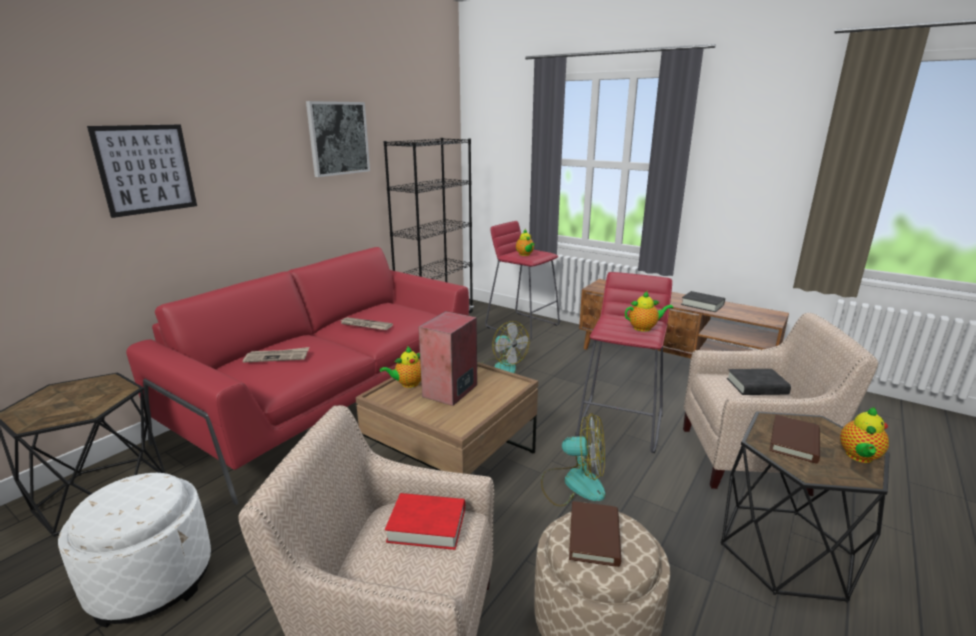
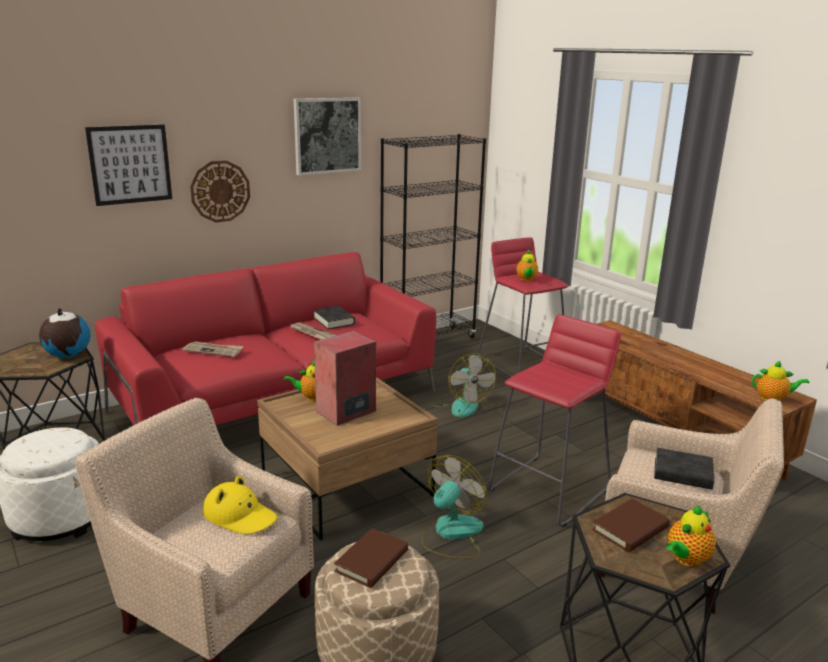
camera: 20 degrees right, 0 degrees up
red book [385,493,465,550] -> yellow hat [203,476,277,534]
fan [541,413,605,507] -> fan turned 90 degrees counterclockwise [421,455,486,559]
teapot [625,291,673,332] -> teapot moved to [752,361,810,401]
black book [681,291,725,312] -> black book moved to [313,306,355,330]
none -> globe [39,308,91,358]
none -> wall clock [190,160,250,222]

